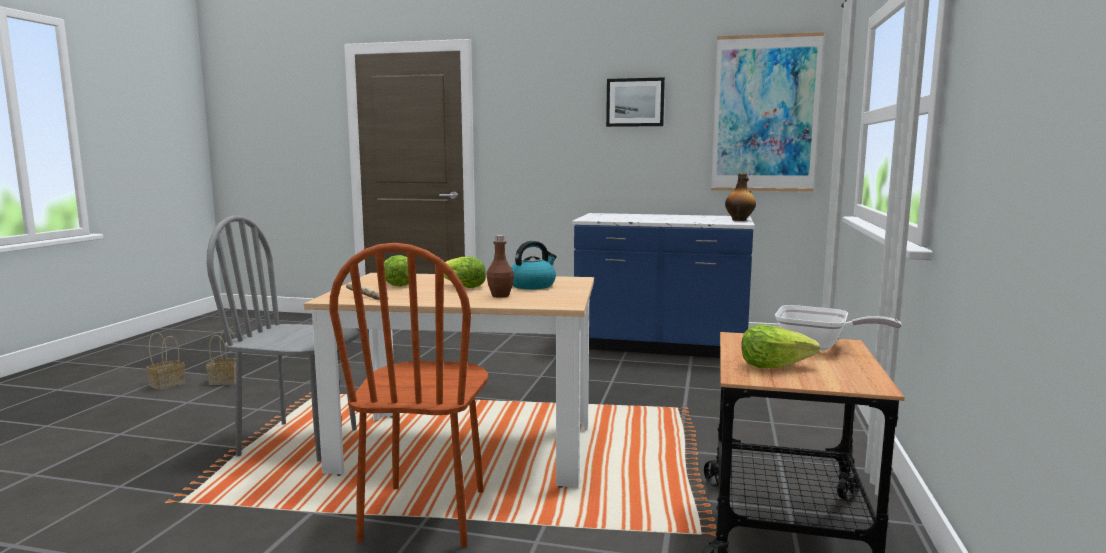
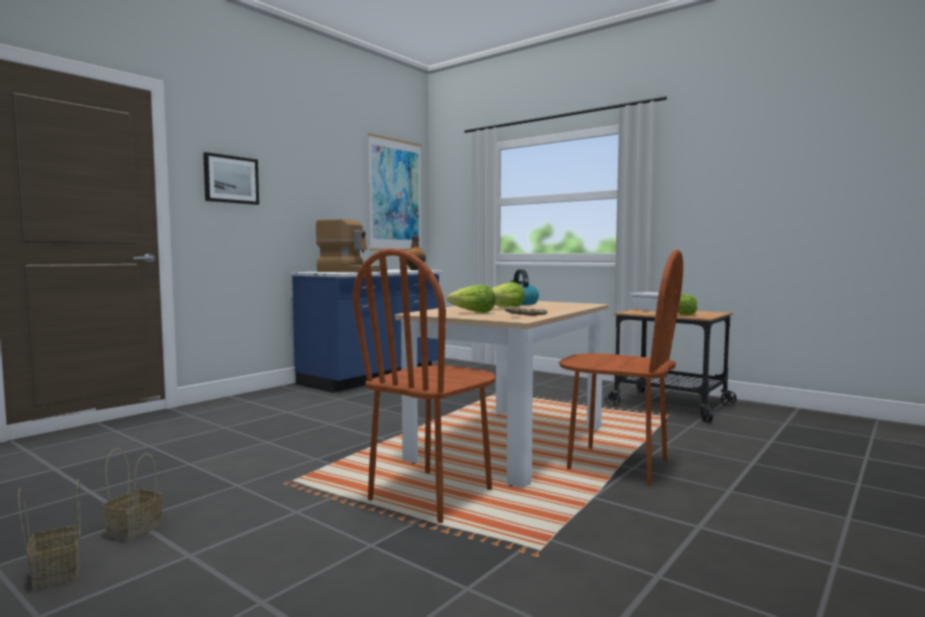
camera: 65 degrees left, 5 degrees down
grey chair [207,215,359,462] -> brown chair [353,248,496,523]
brown bottle [486,235,514,298] -> none
picture [606,77,665,127] -> picture moved to [203,152,259,205]
none -> coffee machine [316,219,380,272]

